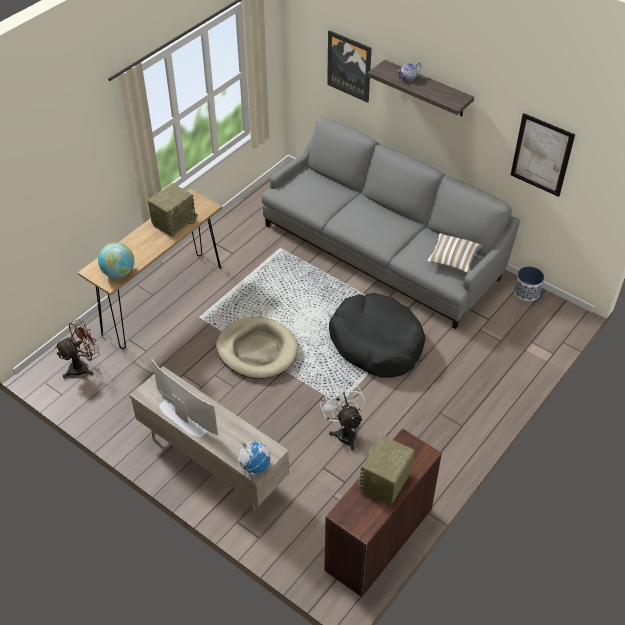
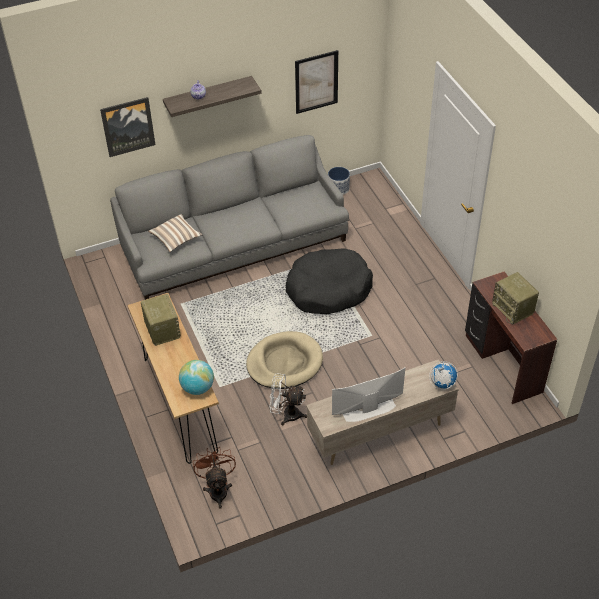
camera: 60 degrees left, 0 degrees up
white fan [320,384,365,451] -> white fan moved to [269,373,307,425]
pillow [427,233,483,274] -> pillow moved to [148,214,203,252]

